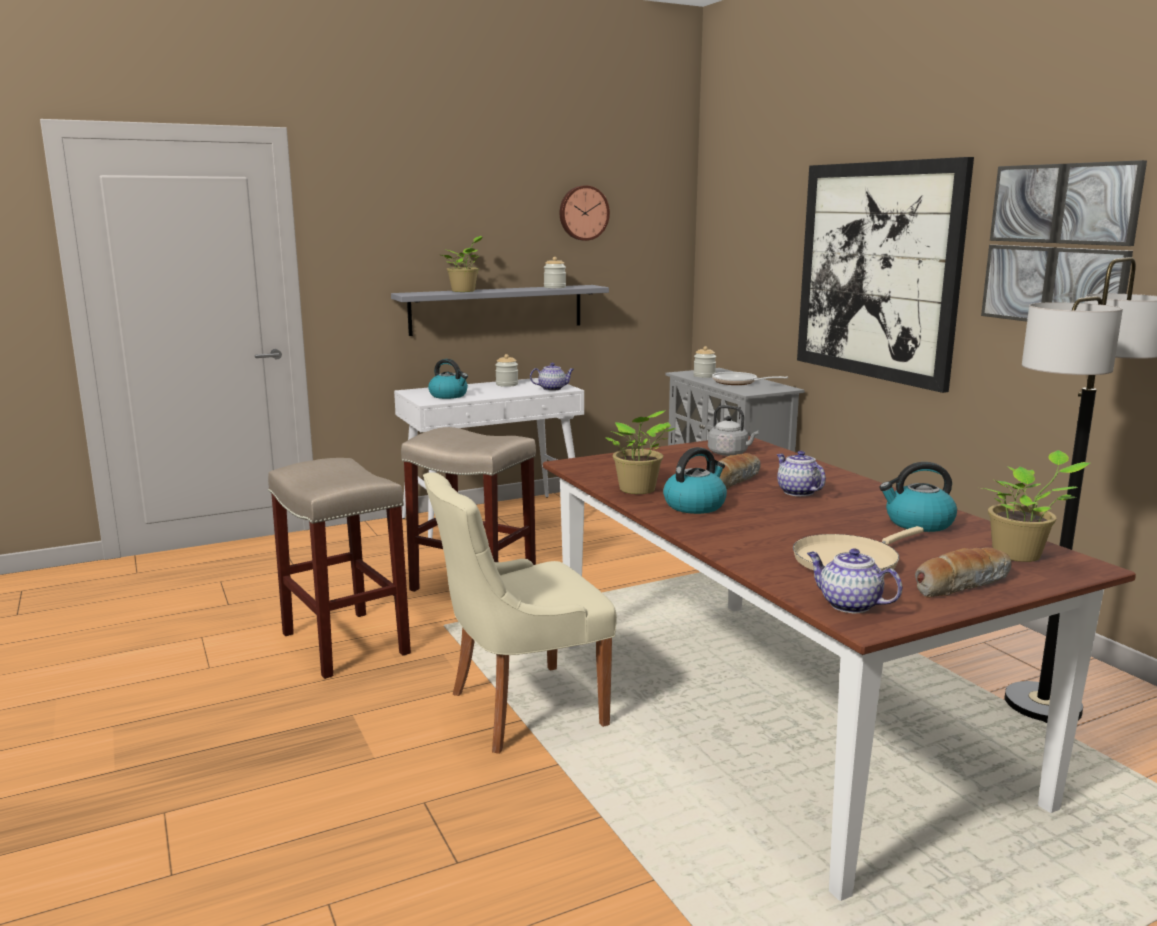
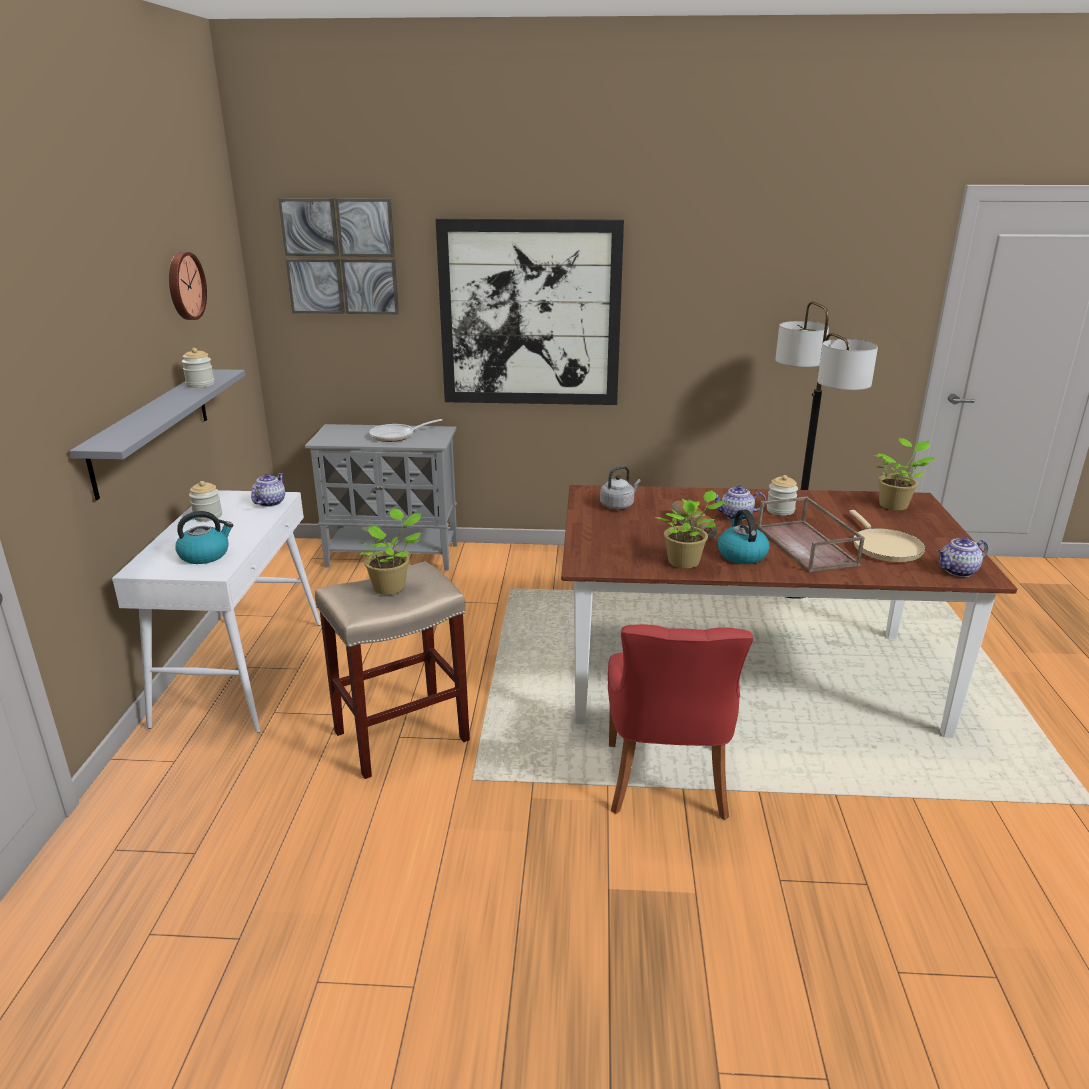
camera: 60 degrees left, 10 degrees up
beige stool [268,458,411,679] -> none
beige chair [423,472,617,754] -> red chair [608,624,753,820]
potted plant [441,236,483,292] -> potted plant moved to [359,508,422,595]
jar [693,346,716,378] -> jar moved to [767,475,798,516]
kettle [879,462,957,532] -> none
bread [915,548,1012,598] -> none
picture [981,160,1147,322] -> picture moved to [278,198,399,314]
none -> brown tray [757,496,865,572]

